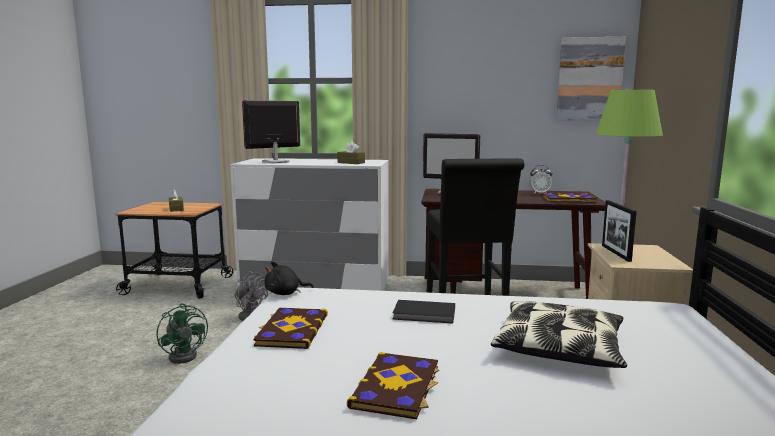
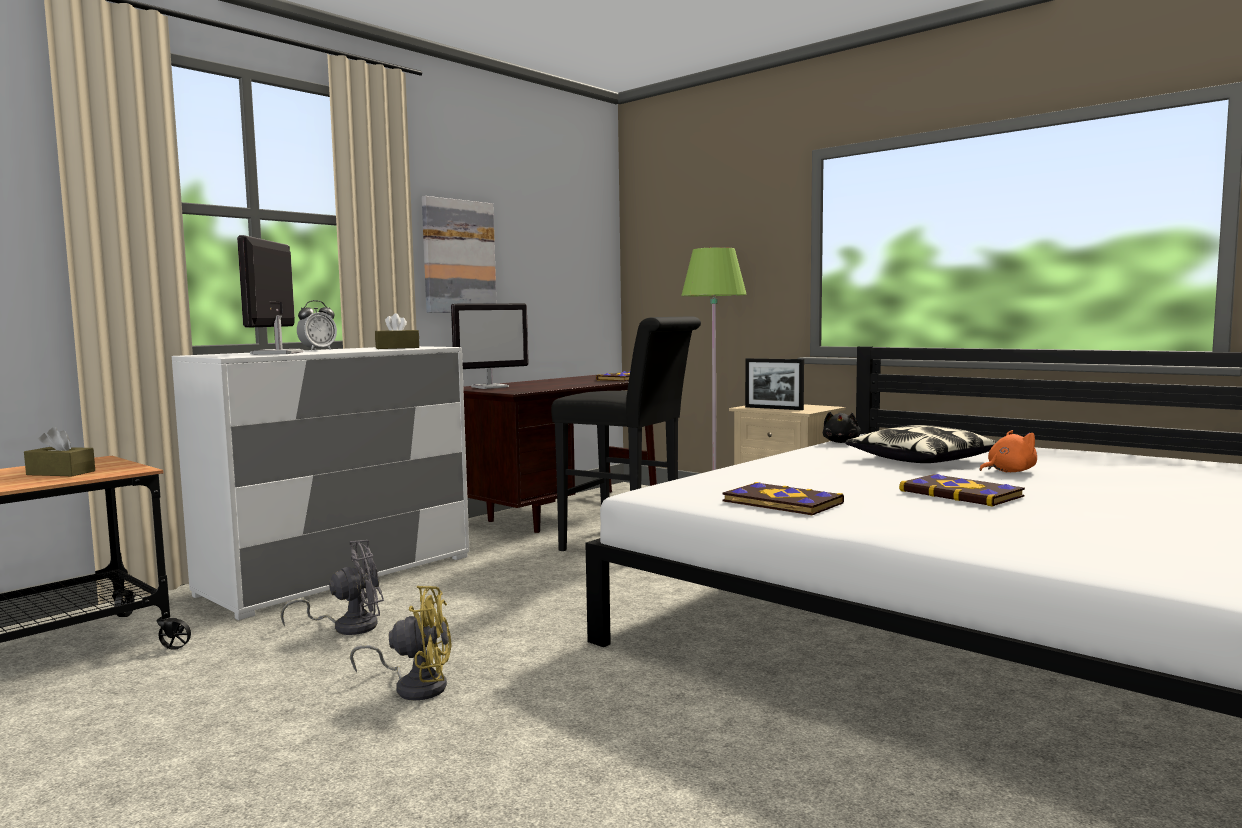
camera: 55 degrees left, 5 degrees down
green fan [157,303,208,364] -> yellow fan [350,586,452,700]
black plush toy [264,261,314,295] -> black plush toy moved to [823,412,861,443]
black book [393,300,455,324] -> none
alarm clock [530,165,552,194] -> alarm clock moved to [297,300,337,351]
picture [556,37,626,120] -> picture moved to [422,196,496,313]
none -> orange plush toy [980,430,1037,472]

